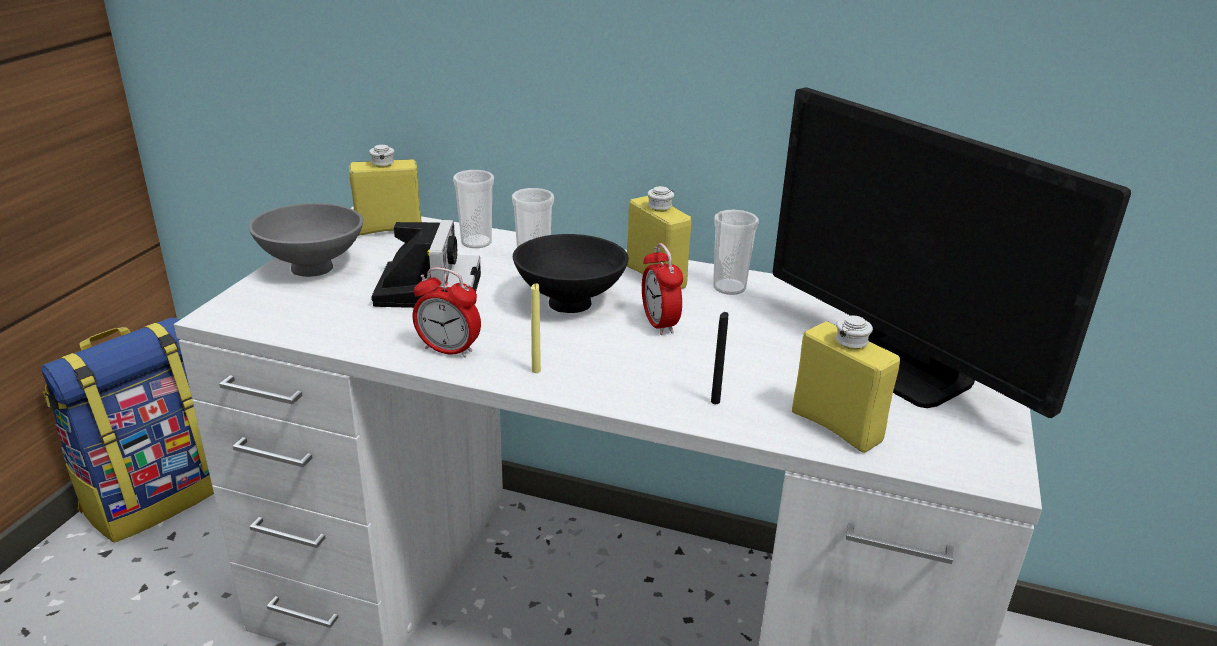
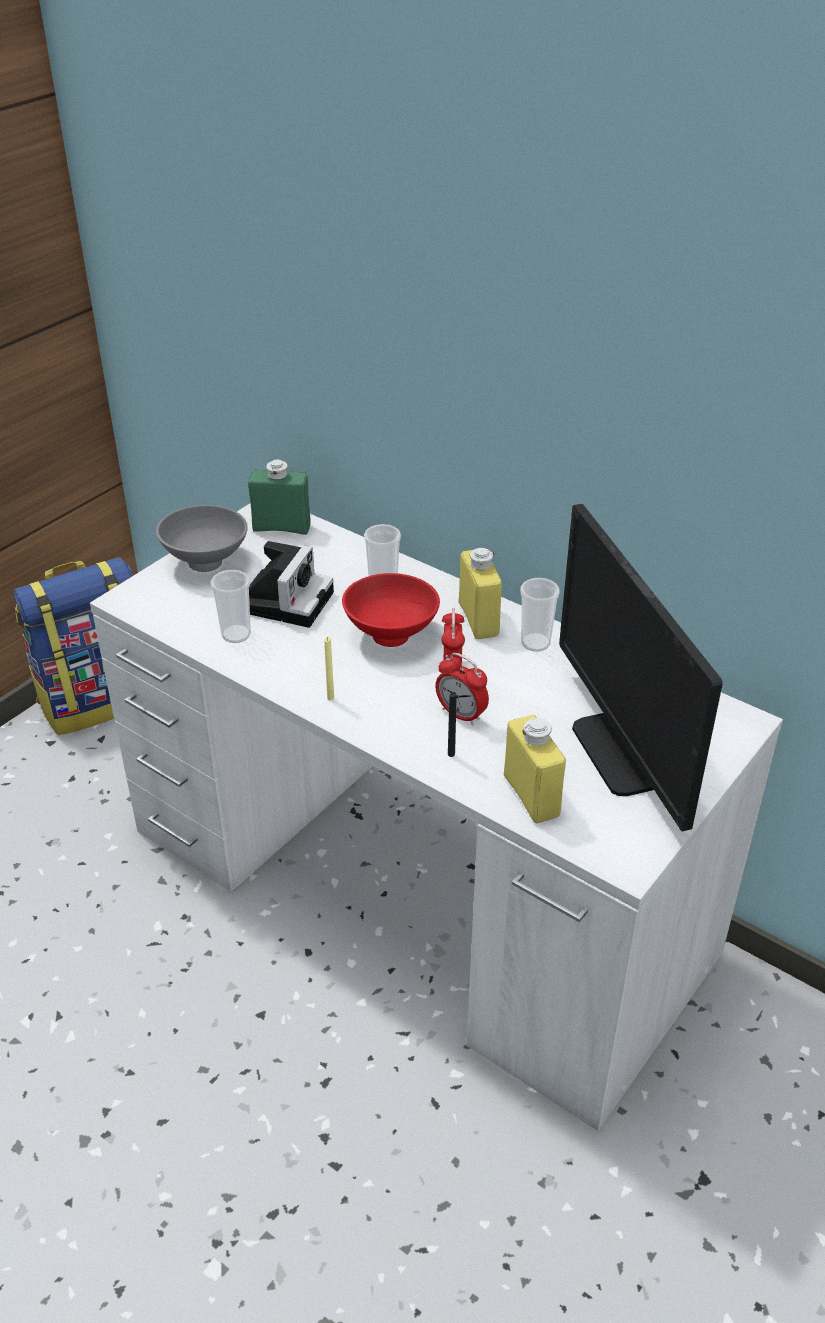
camera: 20 degrees right, 10 degrees up
yellow bottle [349,145,422,236] -> green bottle [248,460,311,535]
alarm clock [413,267,481,358] -> alarm clock moved to [435,653,489,725]
cup [453,170,494,248] -> cup moved to [211,570,251,643]
black bowl [513,234,629,313] -> red bowl [342,573,440,647]

